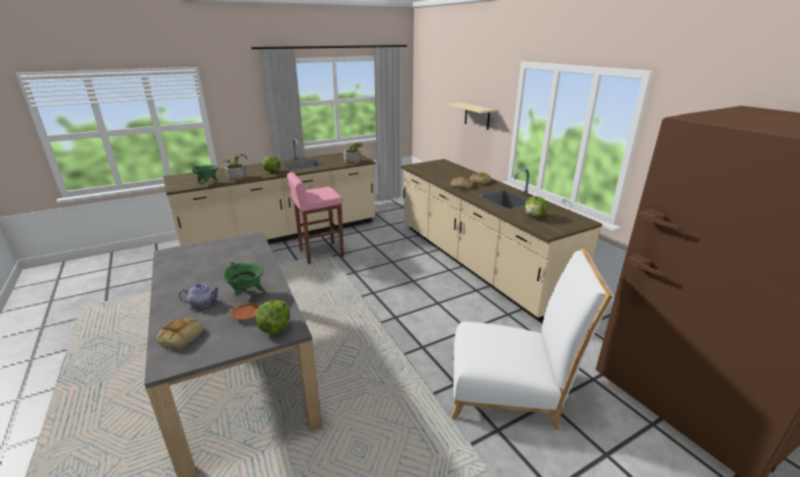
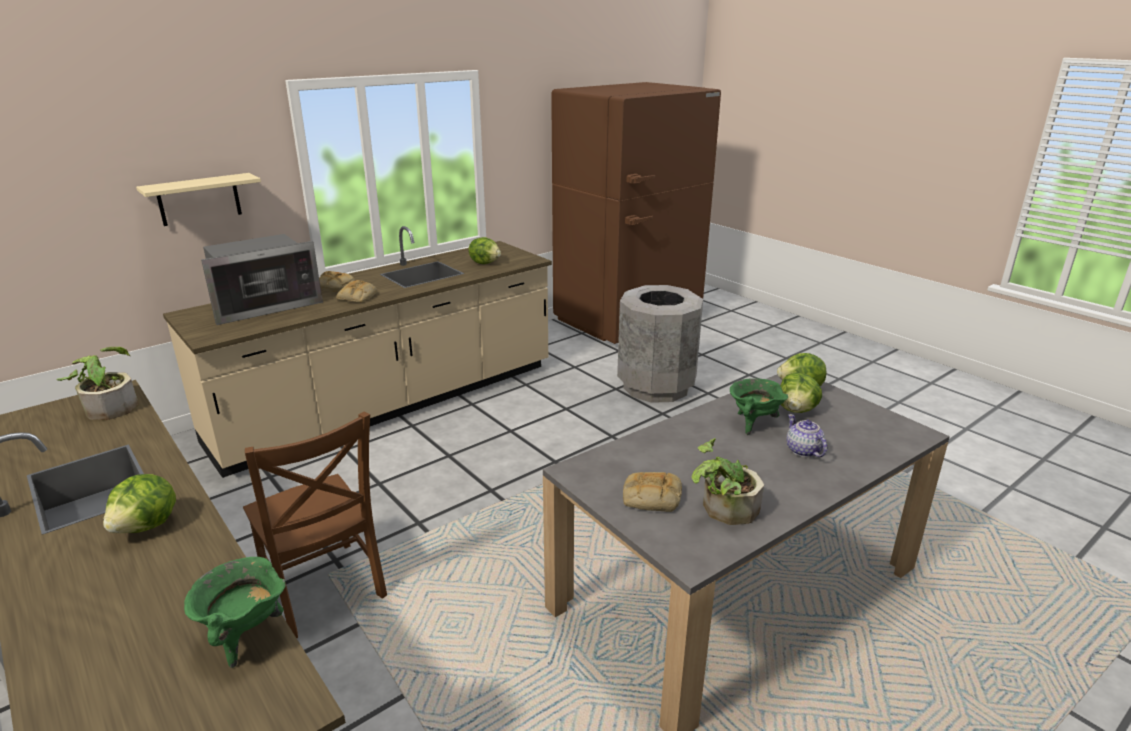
camera: 100 degrees left, 0 degrees up
bread [156,317,204,350] -> bread moved to [623,472,682,512]
potted plant [222,154,247,181] -> potted plant moved to [691,438,764,525]
brown plate [231,303,260,320] -> lettuce [780,373,822,413]
pink stool [287,172,344,264] -> brown chair [243,412,387,638]
white chair [451,248,613,430] -> grey trash can [617,285,703,403]
none -> microwave [201,234,323,325]

